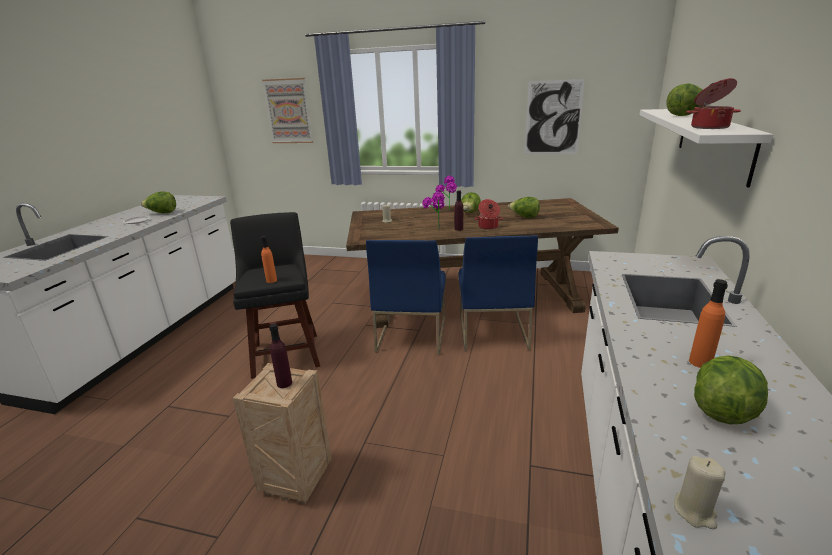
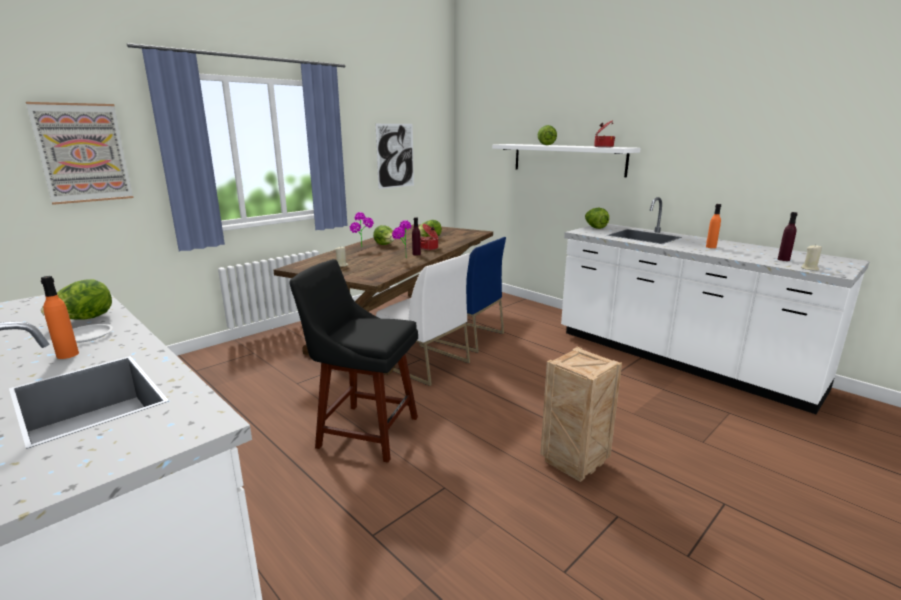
camera: 60 degrees left, 5 degrees down
orange bottle [261,236,277,283] -> orange bottle moved to [41,276,79,359]
purple bottle [269,324,292,388] -> purple bottle moved to [778,212,798,261]
blue chair [366,240,446,355] -> white chair [376,253,470,386]
lettuce [694,355,768,424] -> lettuce moved to [585,208,609,229]

